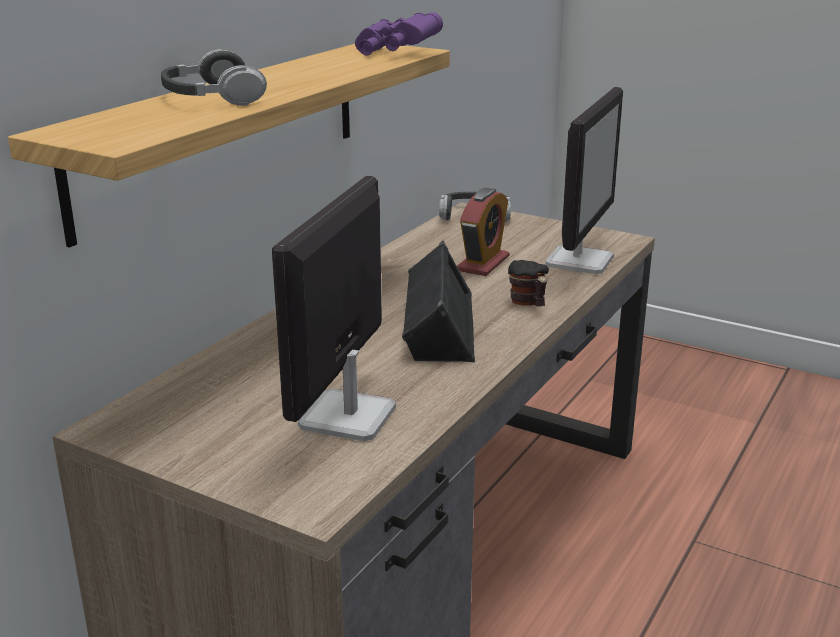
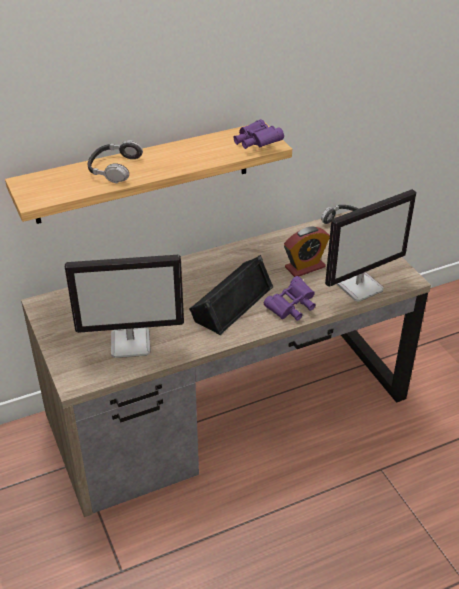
camera: 35 degrees right, 15 degrees up
monitor [272,176,396,441] -> monitor turned 150 degrees counterclockwise [65,255,184,358]
mug [508,260,549,306] -> purple binoculars [264,276,316,321]

